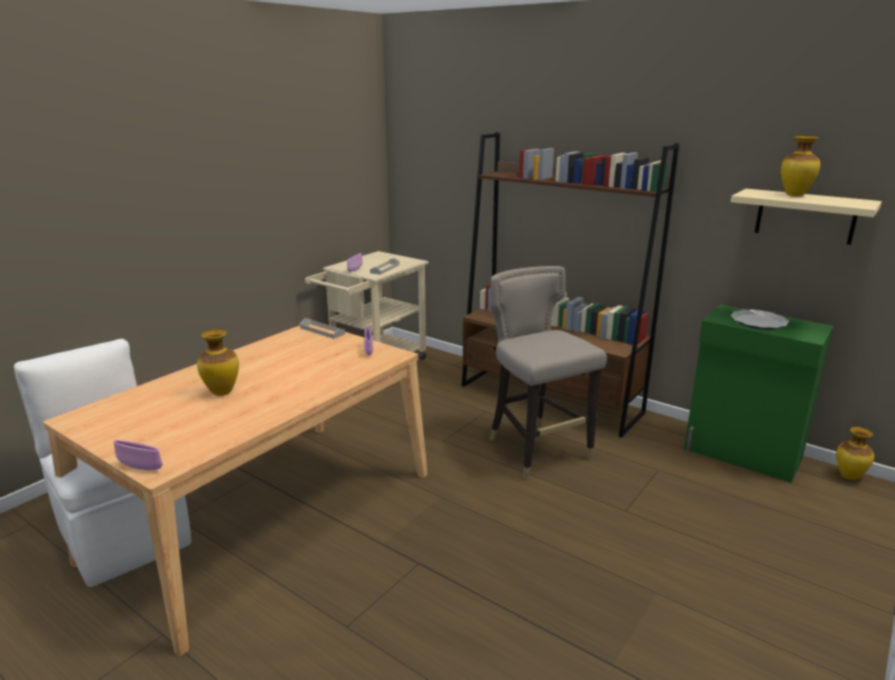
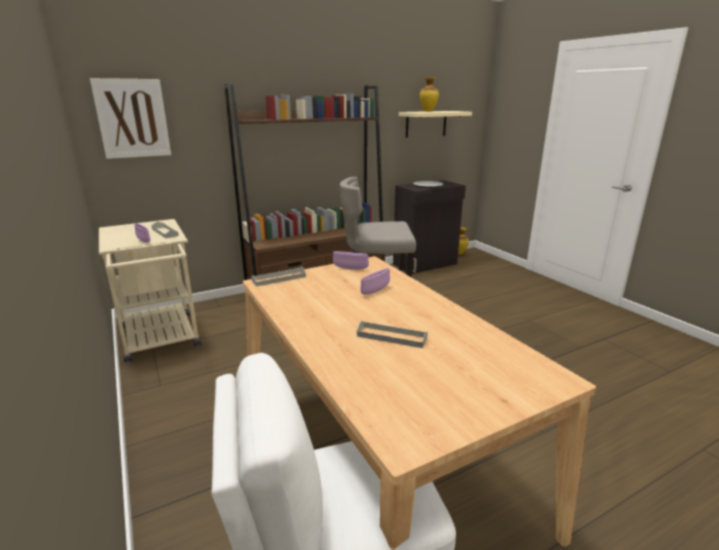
camera: 65 degrees left, 0 degrees up
purple bowl [114,440,162,470] -> purple bowl moved to [360,268,390,295]
vase [197,329,239,396] -> grey tray [357,321,428,348]
green cabinet [684,304,834,483] -> black cabinet [393,180,466,274]
none -> picture [90,78,171,159]

